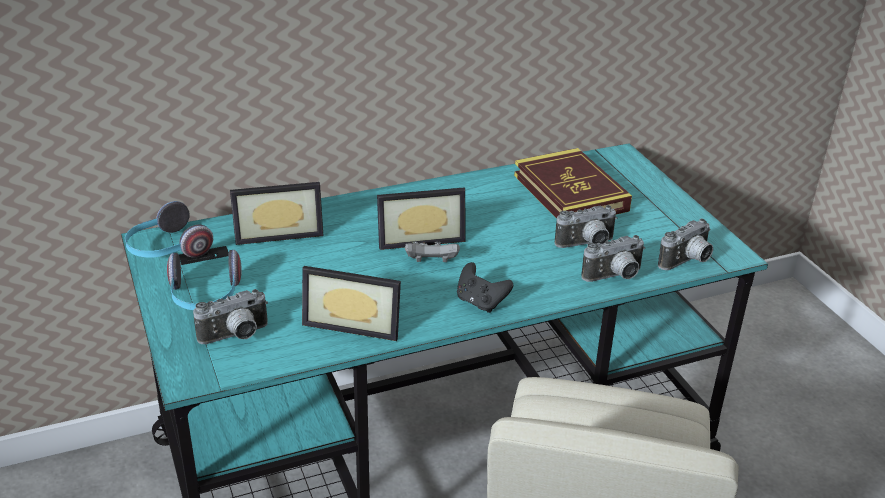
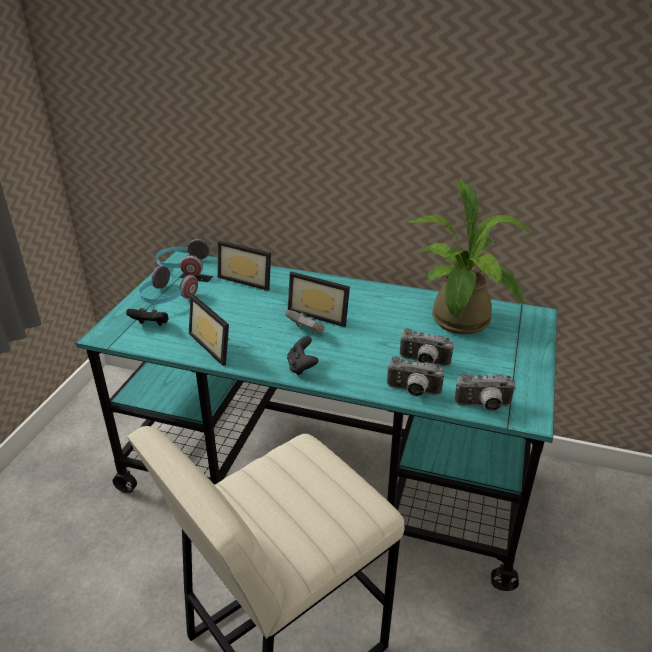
camera: 40 degrees right, 0 degrees up
camera [193,289,268,344] -> black game controller [126,308,169,326]
book [514,148,632,219] -> potted plant [407,178,534,335]

